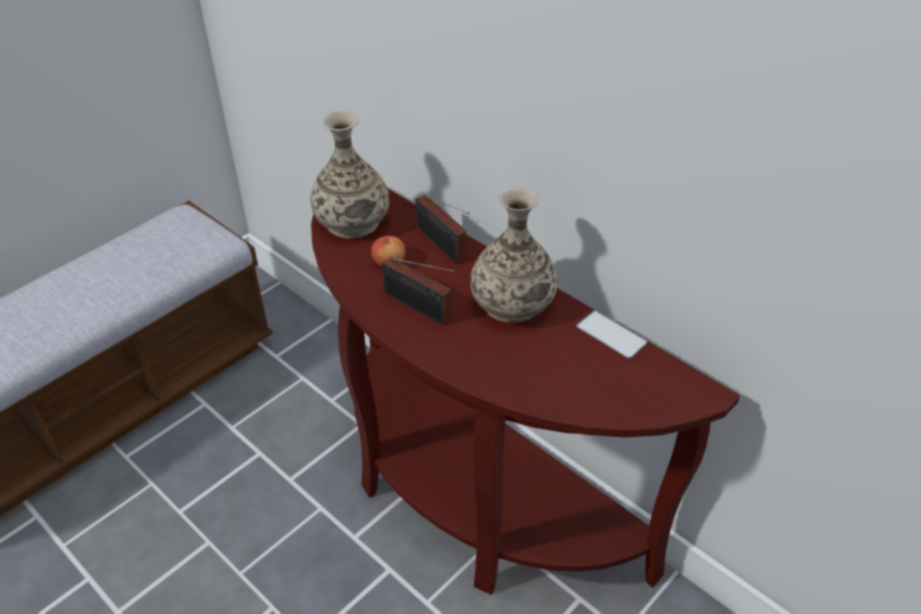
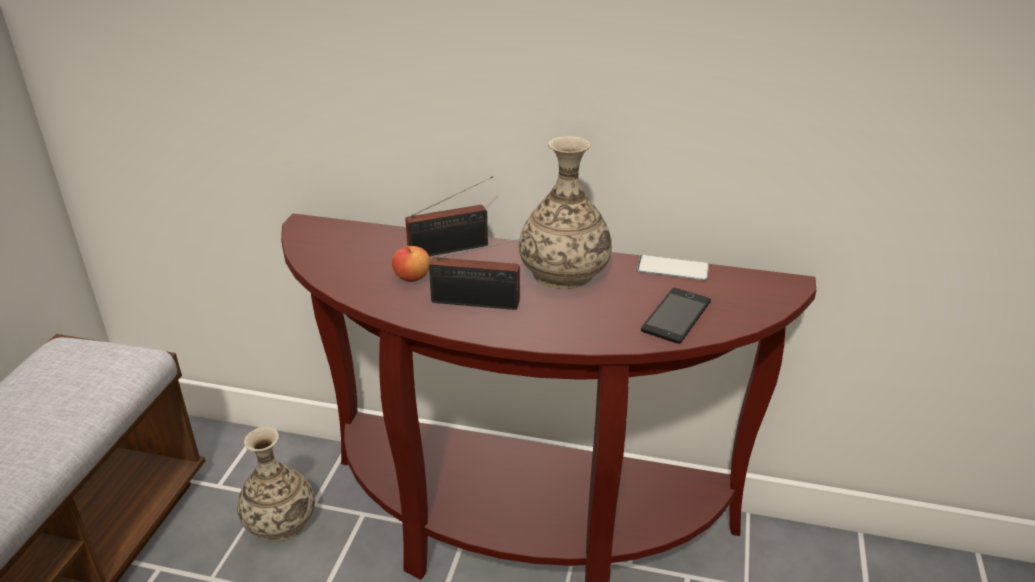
camera: 30 degrees left, 10 degrees down
vase [310,110,390,239] -> vase moved to [237,427,315,542]
radio [415,195,469,264] -> radio turned 45 degrees counterclockwise [405,176,493,256]
none -> phone [641,288,711,344]

